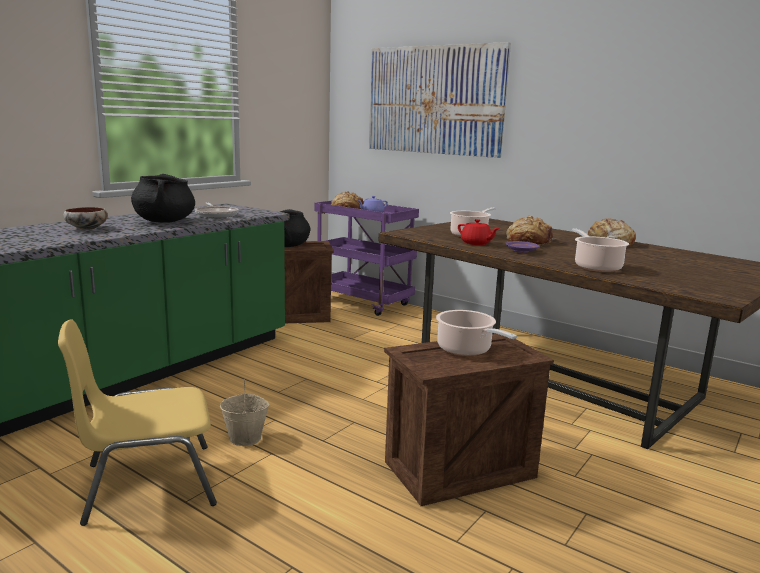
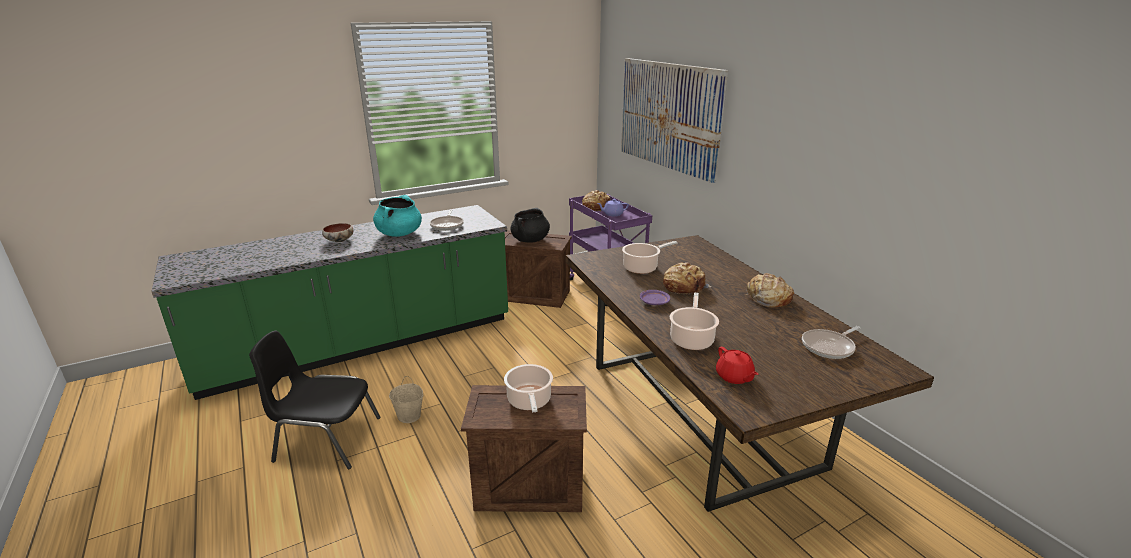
camera: 25 degrees right, 10 degrees up
yellow chair [58,319,217,526] -> black chair [249,331,381,469]
black cooking pot [131,174,195,223] -> turquoise cooking pot [373,195,422,237]
red teapot [458,219,500,245] -> red teapot moved to [716,347,758,384]
none -> frying pan [802,326,861,359]

